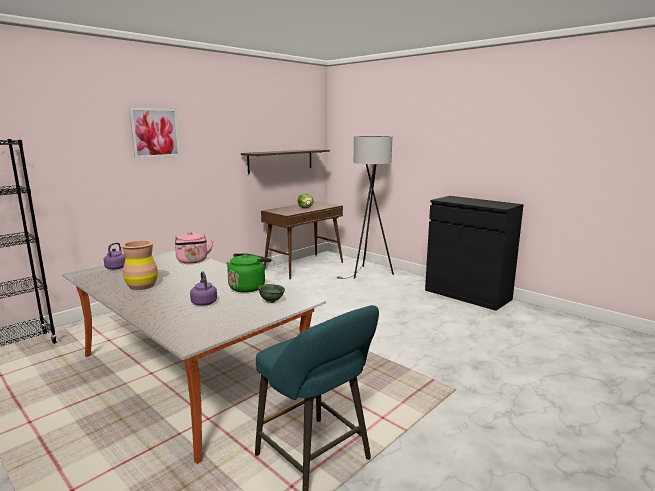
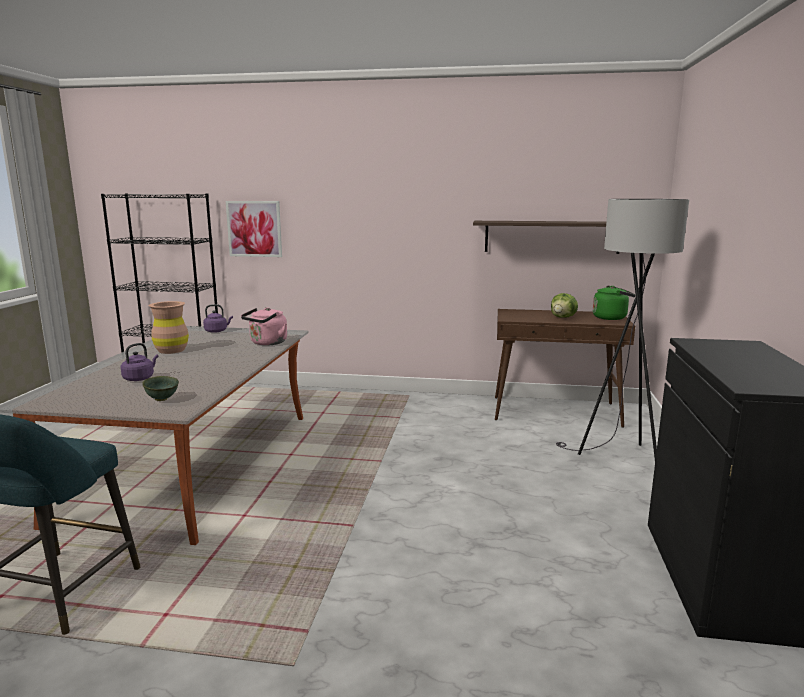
camera: 55 degrees right, 0 degrees up
picture [129,108,180,158] -> picture moved to [226,201,282,257]
green kettle [227,253,271,293] -> green kettle moved to [593,285,636,320]

